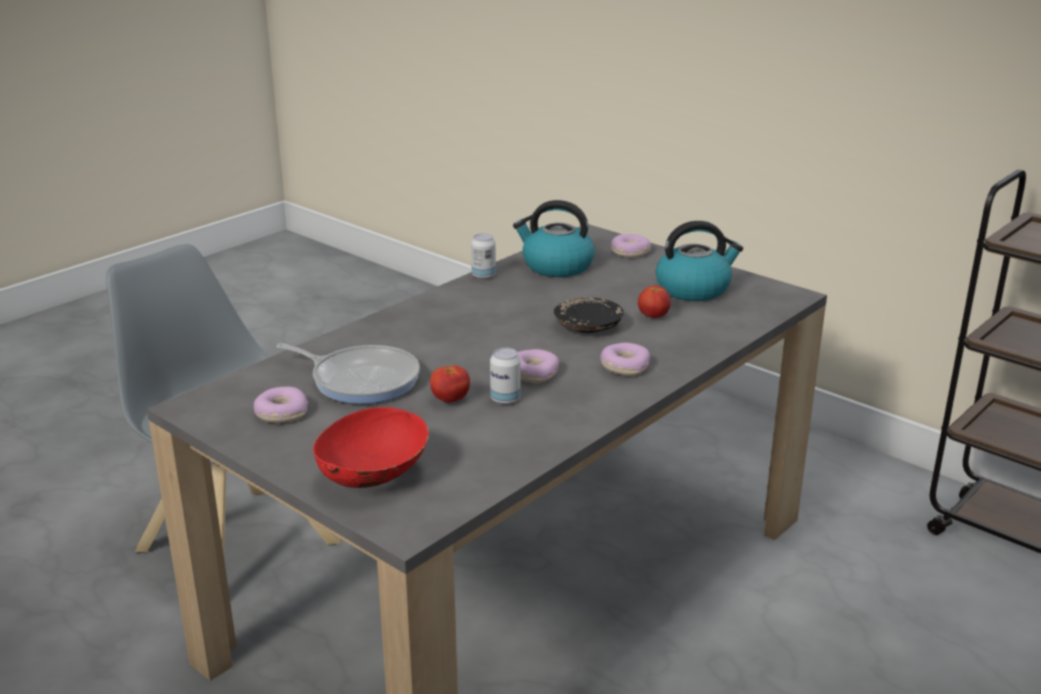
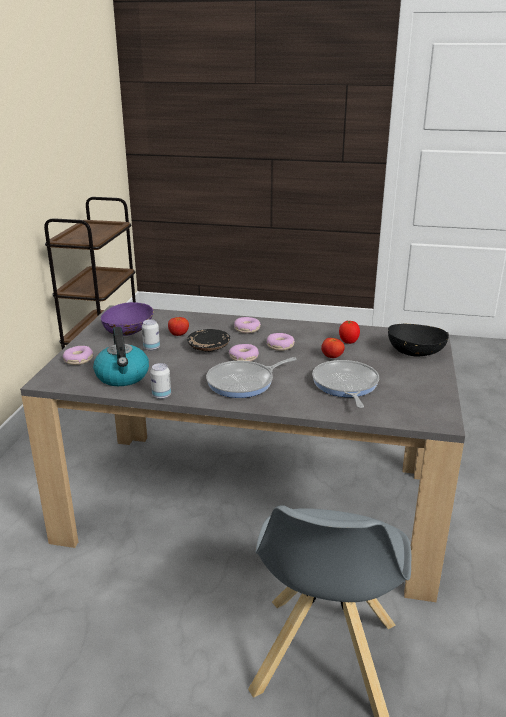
camera: 120 degrees left, 0 degrees up
donut [254,387,308,423] -> donut moved to [229,344,259,361]
red bowl [313,407,429,488] -> black bowl [388,323,449,356]
can [490,348,521,405] -> can moved to [142,319,160,351]
kettle [656,221,743,301] -> purple bowl [101,302,154,336]
none -> frying pan [206,357,296,398]
none -> tomato [339,321,360,344]

